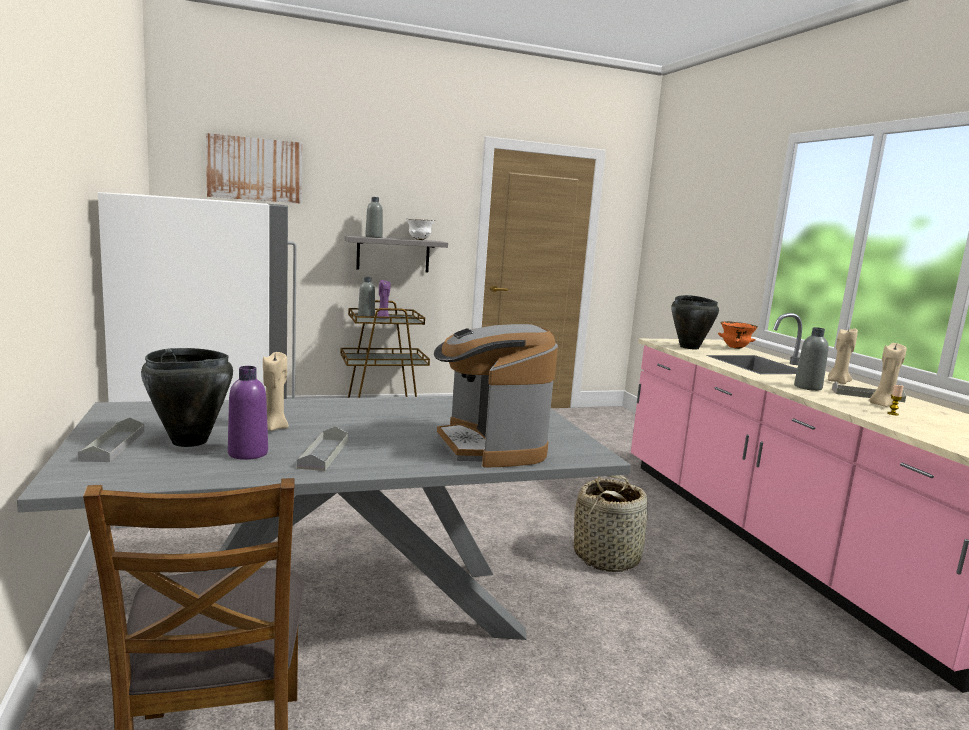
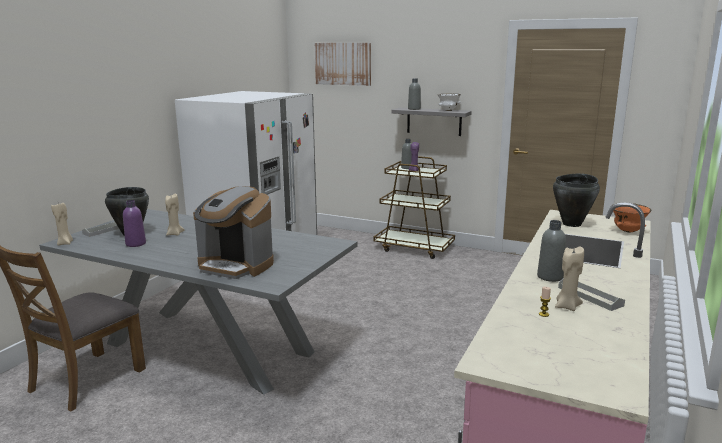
camera: 45 degrees right, 5 degrees up
grey tray [297,426,348,471] -> none
coffee machine [434,324,558,468] -> coffee machine turned 90 degrees counterclockwise [193,186,274,279]
basket [574,475,648,572] -> none
beige candle [828,328,858,384] -> beige candle moved to [51,203,73,246]

